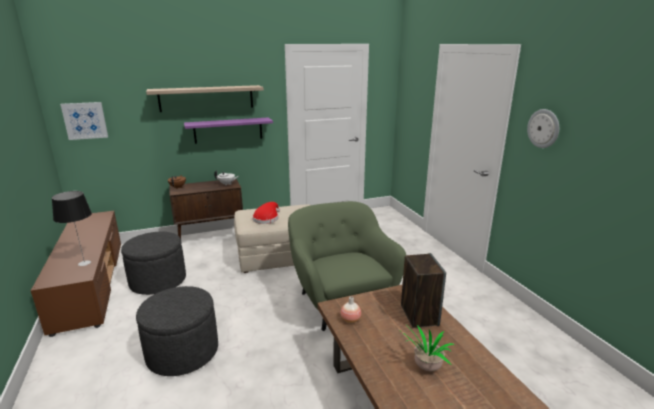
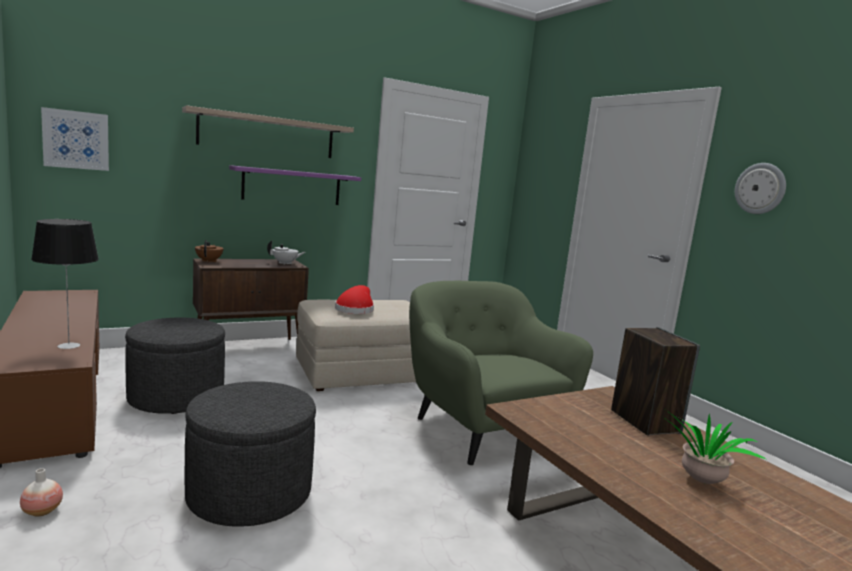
camera: 10 degrees left, 10 degrees down
vase [340,296,361,323] -> vase moved to [20,468,63,517]

